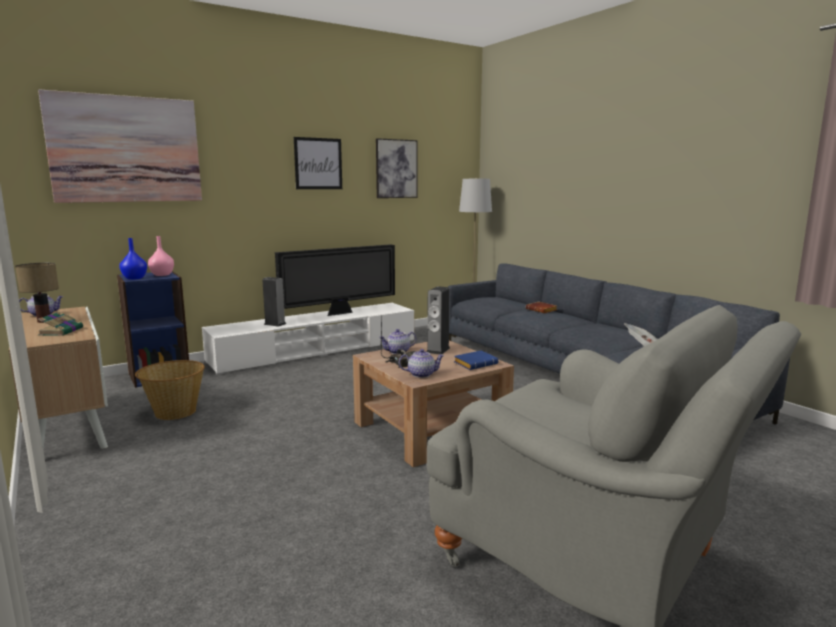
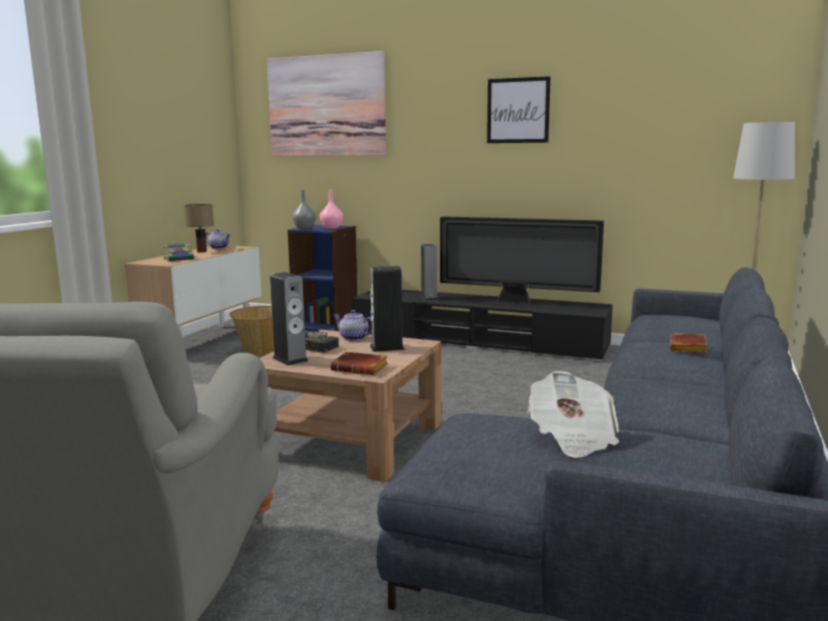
camera: 55 degrees right, 0 degrees up
blue vase [119,238,147,280] -> grey vase [292,190,316,229]
white tv stand [202,303,414,375] -> black tv stand [353,290,613,361]
picture [376,138,418,198] -> none
teapot [399,349,444,378] -> speaker [270,272,308,366]
blue book [454,350,498,370] -> brown book [330,352,388,375]

